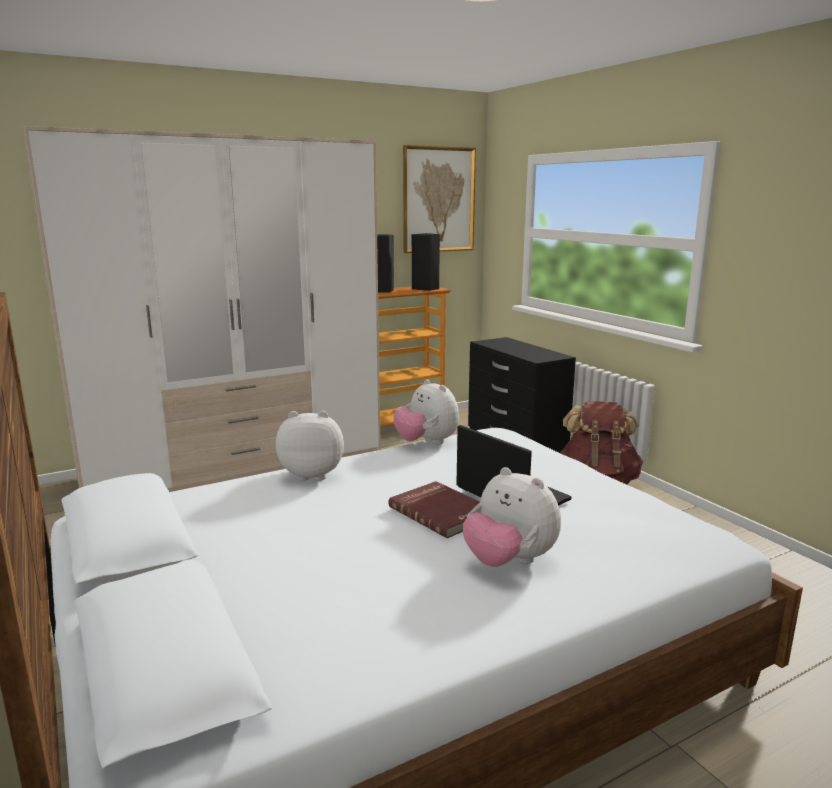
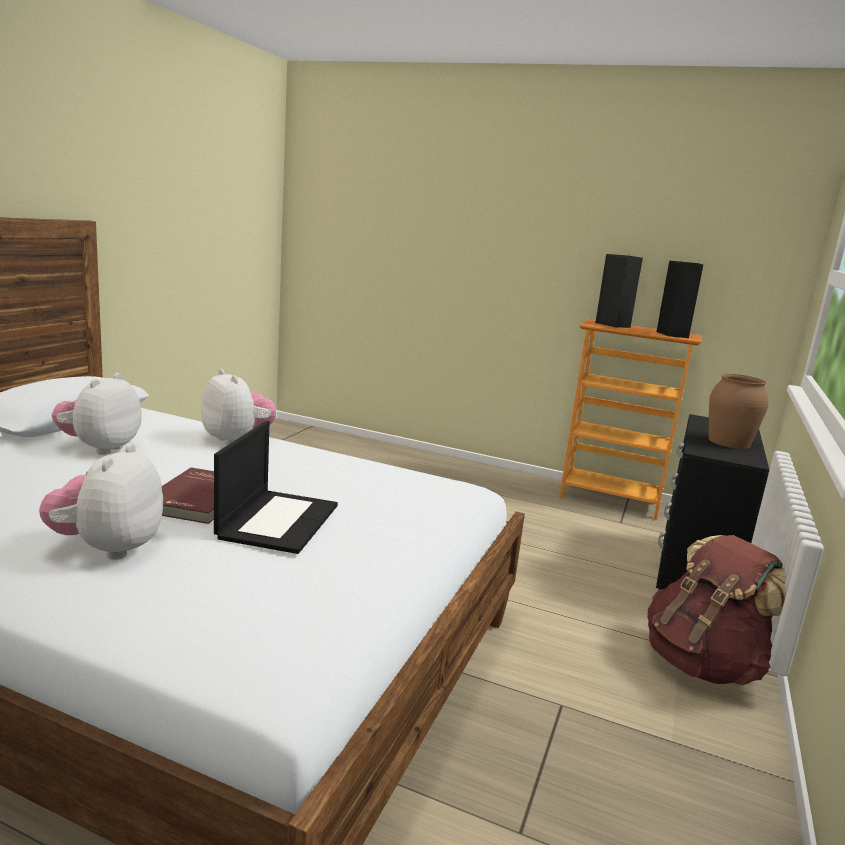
camera: 50 degrees right, 0 degrees up
wardrobe [24,126,381,492] -> none
plush toy [394,379,459,445] -> plush toy moved to [52,373,142,455]
picture [403,145,476,253] -> none
none -> brown vase [709,374,769,449]

